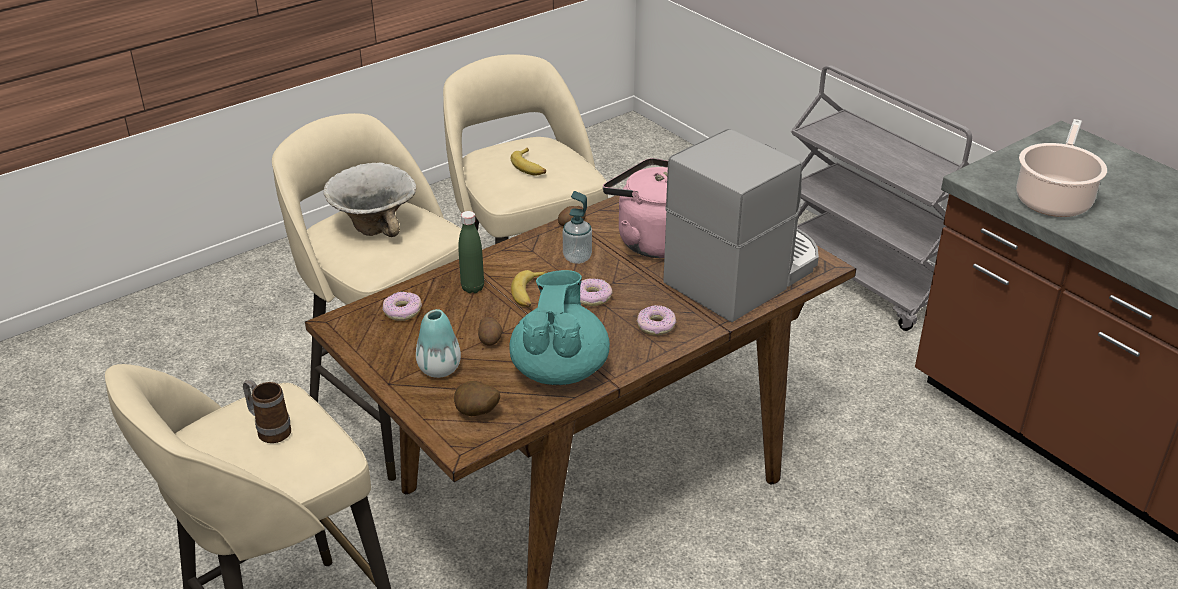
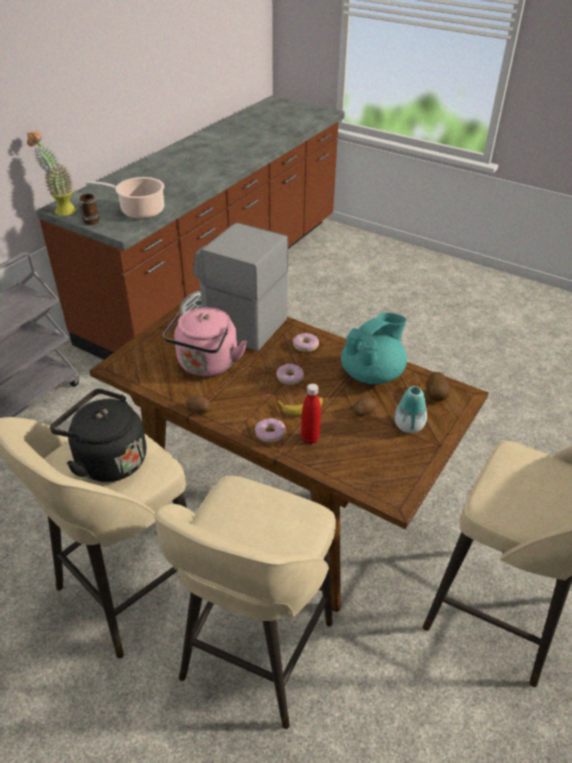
camera: 110 degrees left, 5 degrees up
mug [243,379,291,443] -> mug moved to [79,194,100,225]
bowl [323,162,416,237] -> none
donut [382,291,422,321] -> donut moved to [255,418,286,443]
green bottle [458,211,484,293] -> red bottle [301,383,321,444]
turquoise teapot [510,270,610,385] -> turquoise teapot turned 150 degrees clockwise [341,313,407,384]
banana [511,148,546,176] -> black kettle [50,388,146,482]
soap dispenser [563,191,592,264] -> none
none -> potted plant [26,131,76,216]

